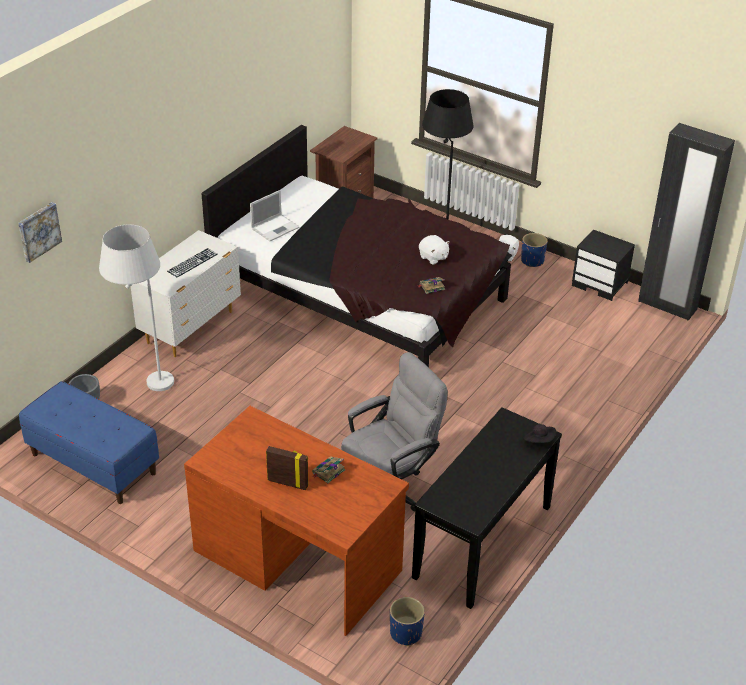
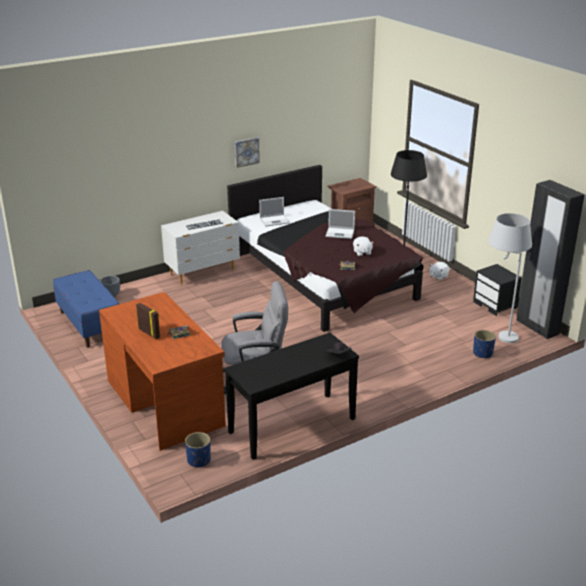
camera: 25 degrees right, 10 degrees down
picture [18,202,62,263] -> picture moved to [235,137,260,168]
white floor lamp [99,225,174,391] -> white floor lamp moved to [488,213,532,343]
blue planter [521,233,547,267] -> blue planter moved to [473,330,496,358]
none -> laptop [326,209,355,239]

